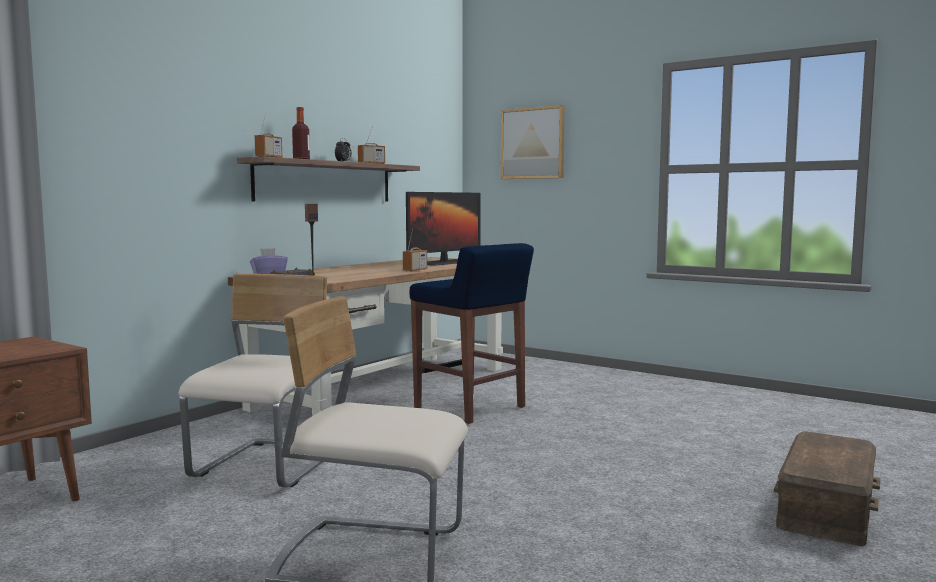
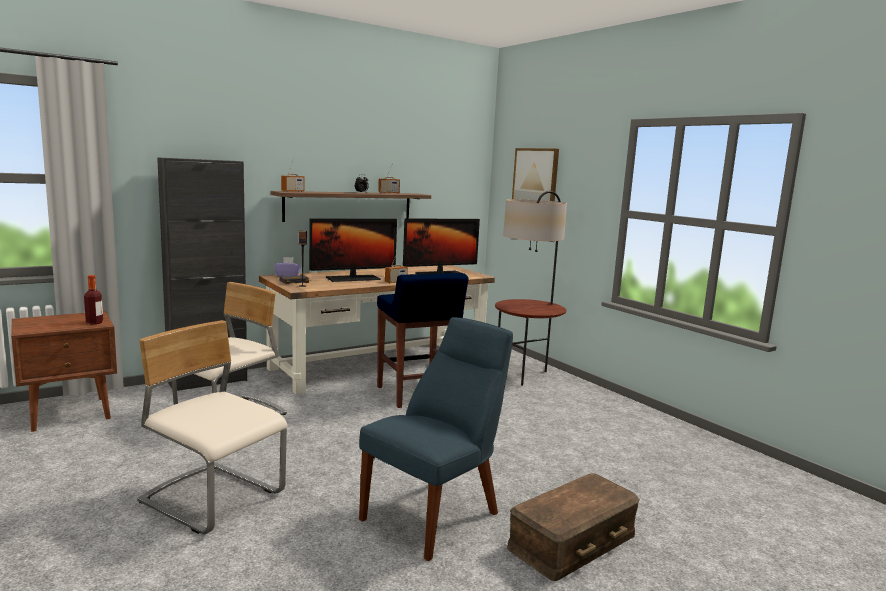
camera: 20 degrees right, 5 degrees up
bottle [292,107,310,159] -> bottle moved to [84,275,103,324]
none -> black cabinet [157,157,247,391]
none -> monitor [309,218,397,282]
none -> blue chair [359,317,513,561]
none -> floor lamp [495,191,567,386]

